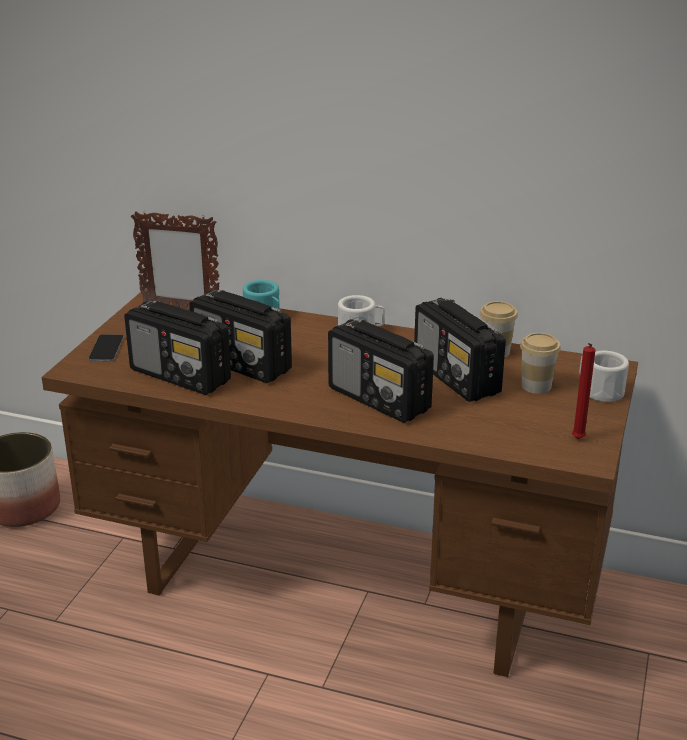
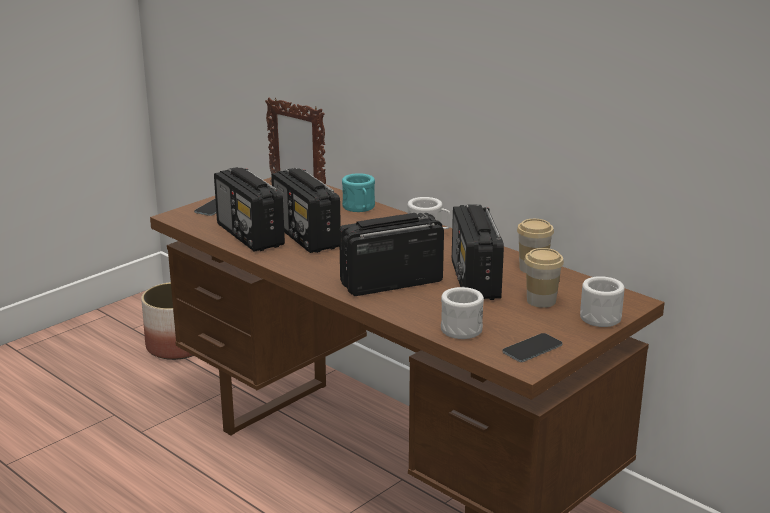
camera: 25 degrees right, 5 degrees down
radio [328,319,434,423] -> radio turned 90 degrees clockwise [339,213,444,296]
red candle [572,343,596,439] -> phone [502,333,562,362]
none -> white mug [441,287,484,339]

